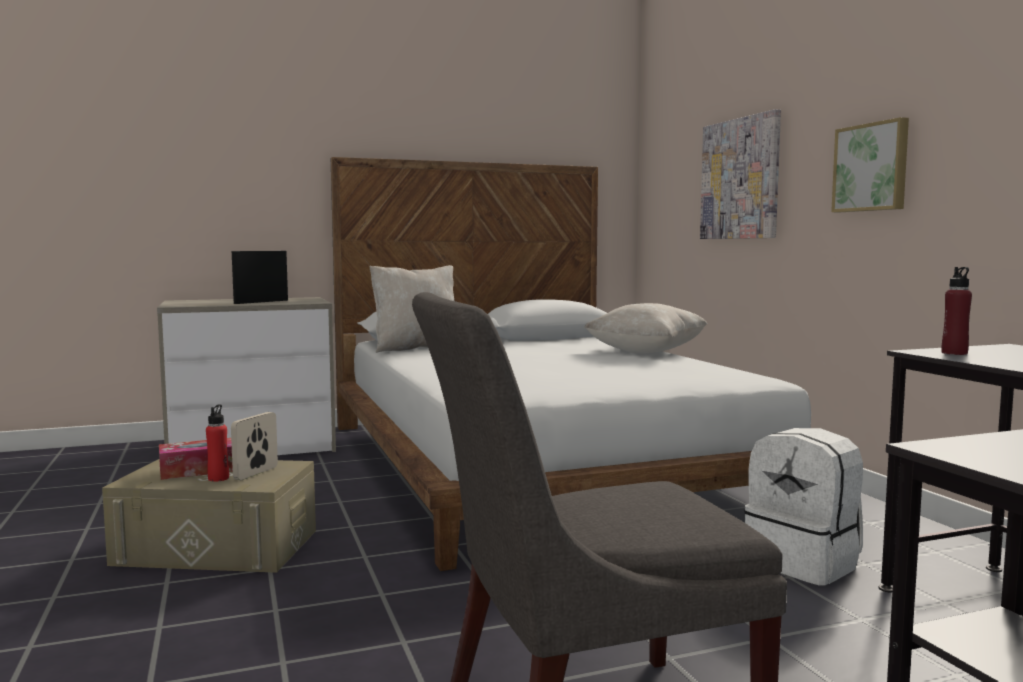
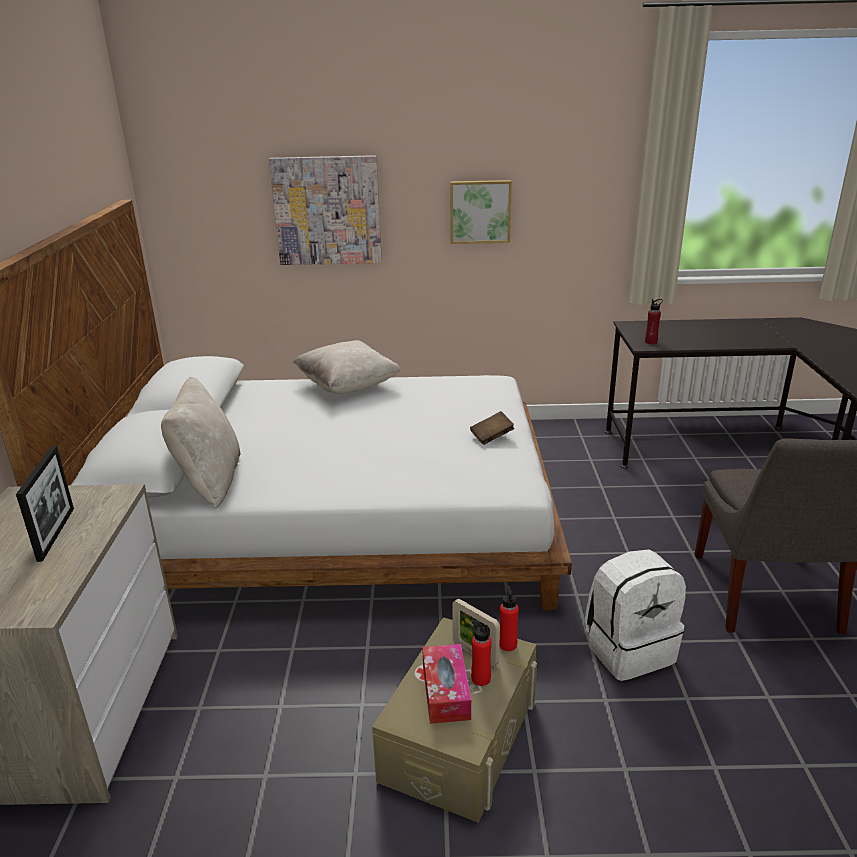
camera: 70 degrees left, 20 degrees up
picture frame [232,251,288,304] -> picture frame turned 150 degrees counterclockwise [16,446,74,562]
white backpack [744,428,863,585] -> white backpack moved to [585,549,686,681]
none -> brown book [470,411,514,445]
none -> red bottle [499,586,519,651]

